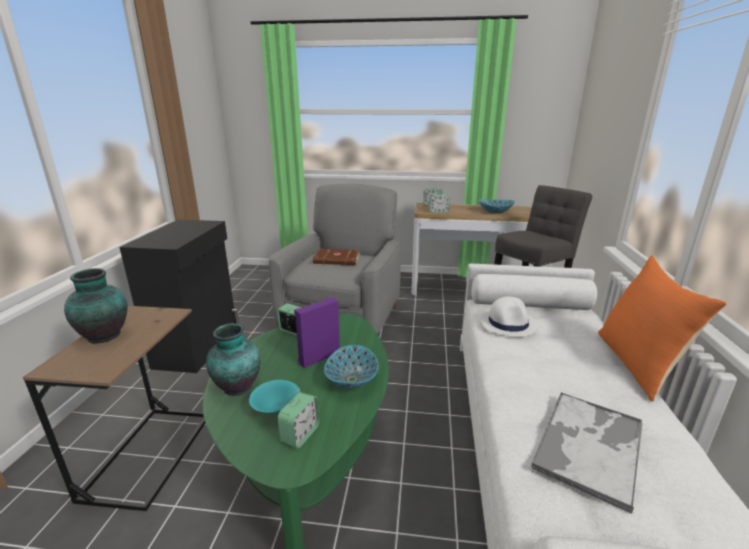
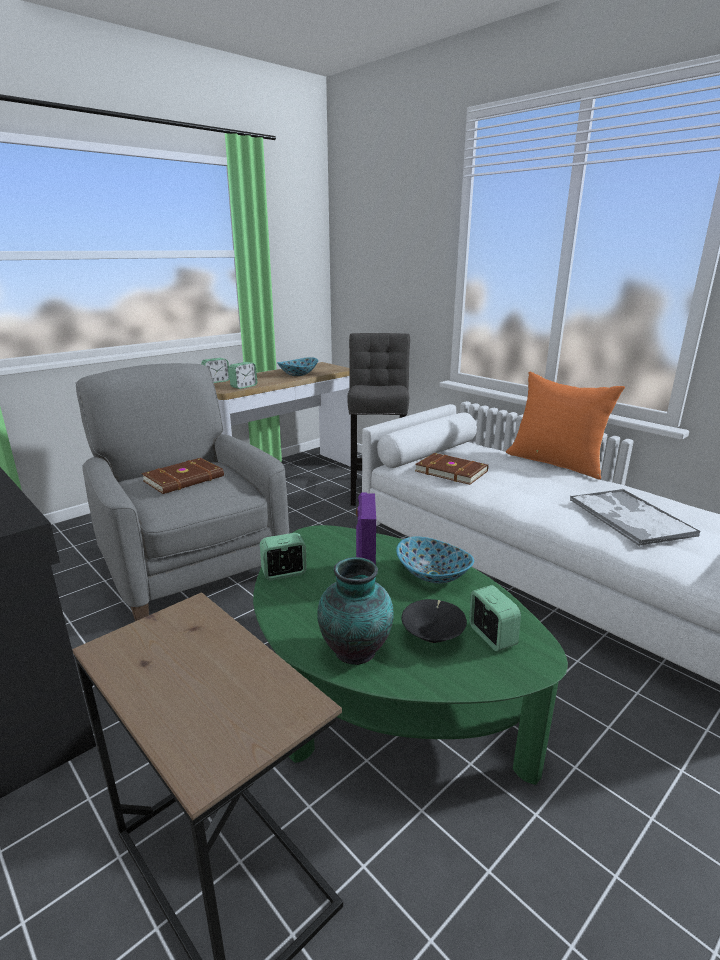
camera: 50 degrees left, 0 degrees up
vase [64,268,128,343] -> none
turquoise bowl [249,380,300,414] -> black bowl [402,599,467,643]
white hat [481,296,537,337] -> brown book [415,453,488,485]

